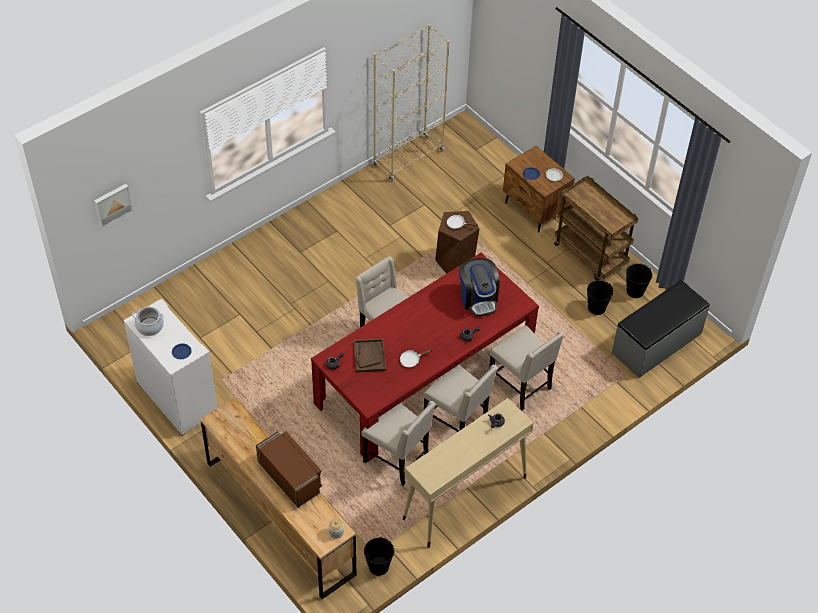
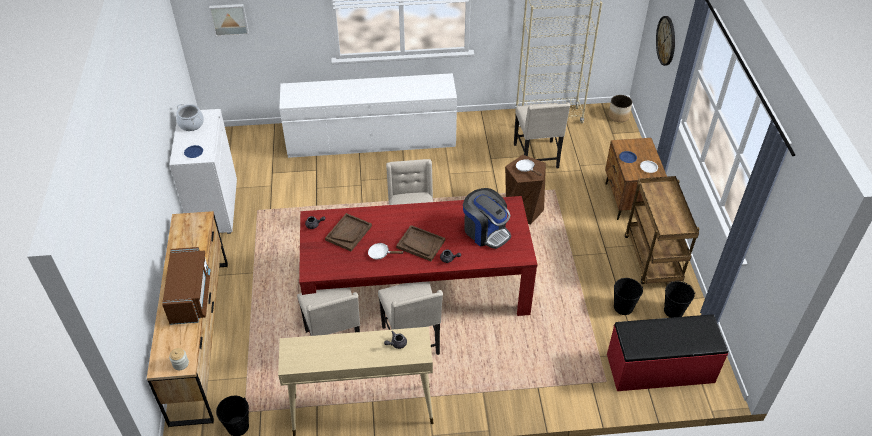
camera: 35 degrees right, 5 degrees down
coffee machine [459,258,500,316] -> coffee machine turned 60 degrees counterclockwise [463,188,511,249]
beige chair [489,325,564,410] -> beige chair moved to [514,102,570,169]
grey bench [612,280,710,378] -> red bench [607,314,728,391]
none -> white dresser [279,73,457,158]
none -> brown tray [396,225,445,261]
none -> planter [608,95,632,122]
none -> wall clock [656,16,675,66]

